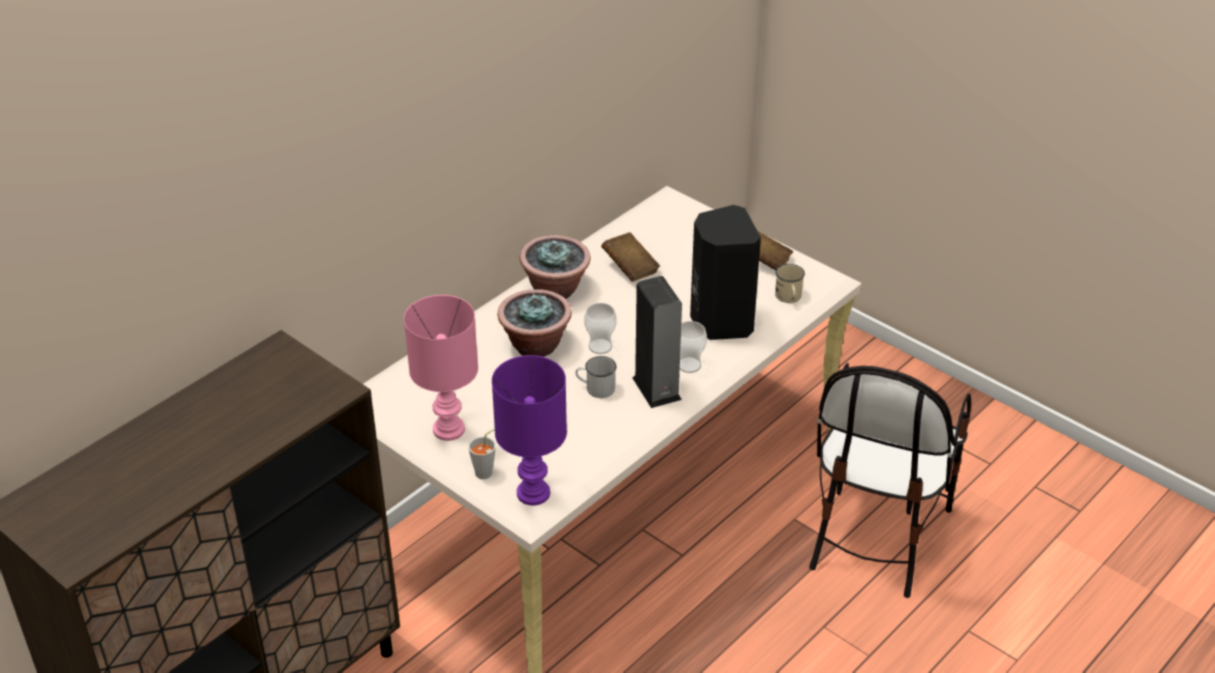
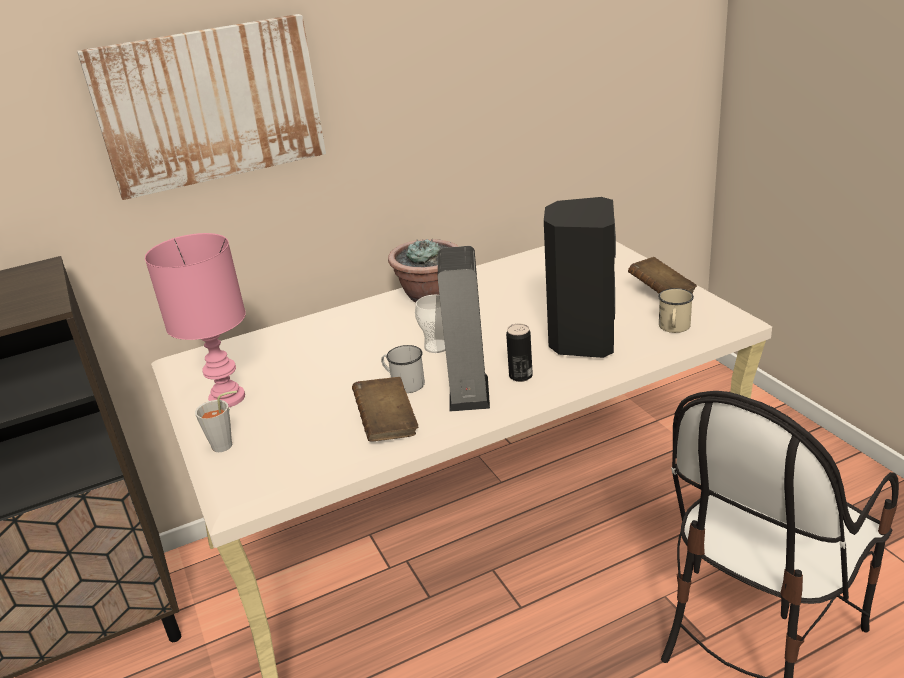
camera: 25 degrees right, 10 degrees down
purple table lamp [492,355,567,505] -> none
potted plant [497,289,572,357] -> none
brown book [601,232,660,281] -> brown book moved to [352,377,418,442]
cup [680,321,707,373] -> can [506,323,533,382]
none -> picture [77,14,326,200]

